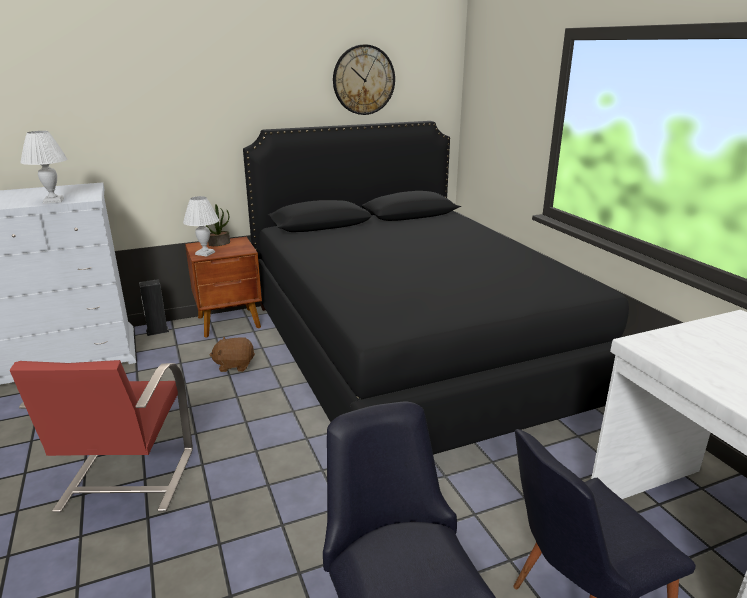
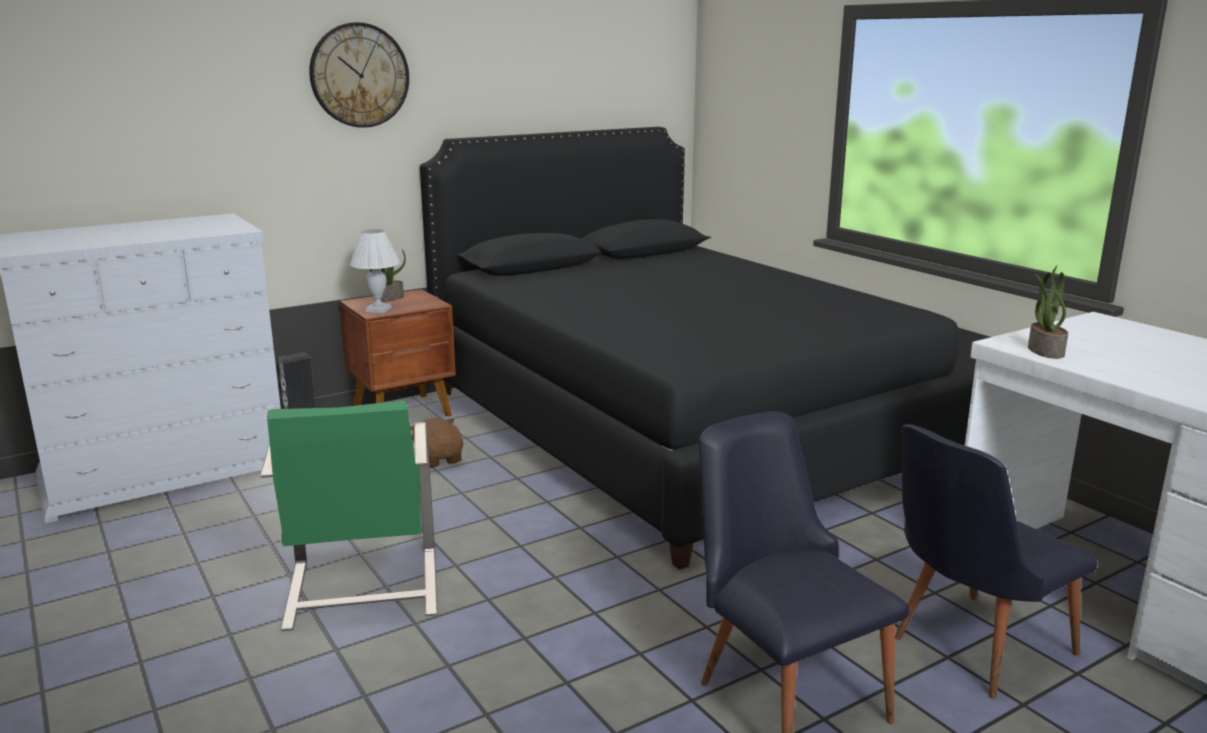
camera: 10 degrees left, 5 degrees down
red chair [10,360,193,512] -> green chair [260,400,438,631]
white table lamp [20,131,67,204] -> none
brown plush toy [210,337,255,372] -> brown plush toy turned 75 degrees clockwise [410,418,463,468]
wall clock [333,44,395,115] -> wall clock moved to [309,22,409,128]
none -> potted plant [1028,266,1068,359]

